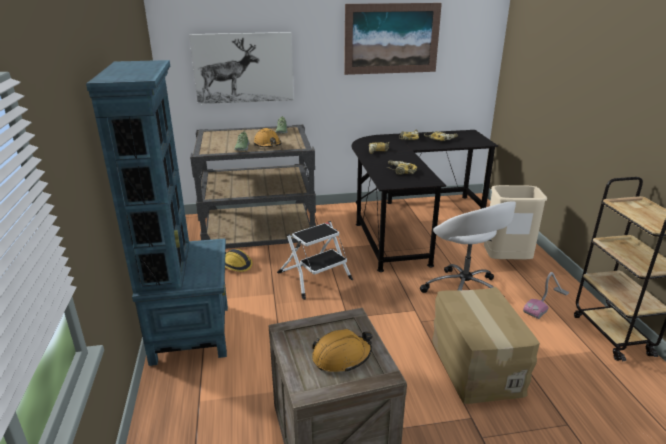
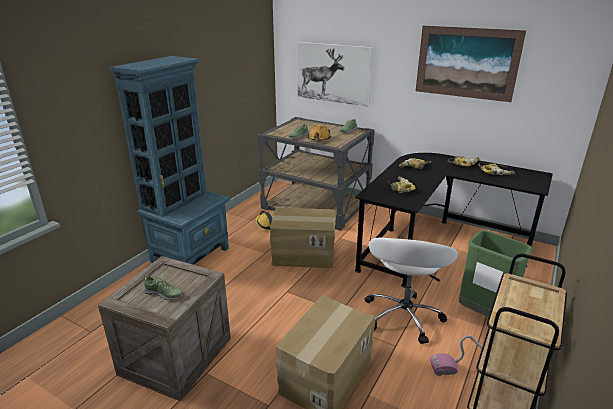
camera: 40 degrees right, 0 degrees up
step ladder [277,221,353,300] -> cardboard box [270,208,336,268]
orange hard hat [312,329,373,372] -> shoe [143,275,183,300]
beige trash can [484,185,547,259] -> green trash can [459,230,532,317]

